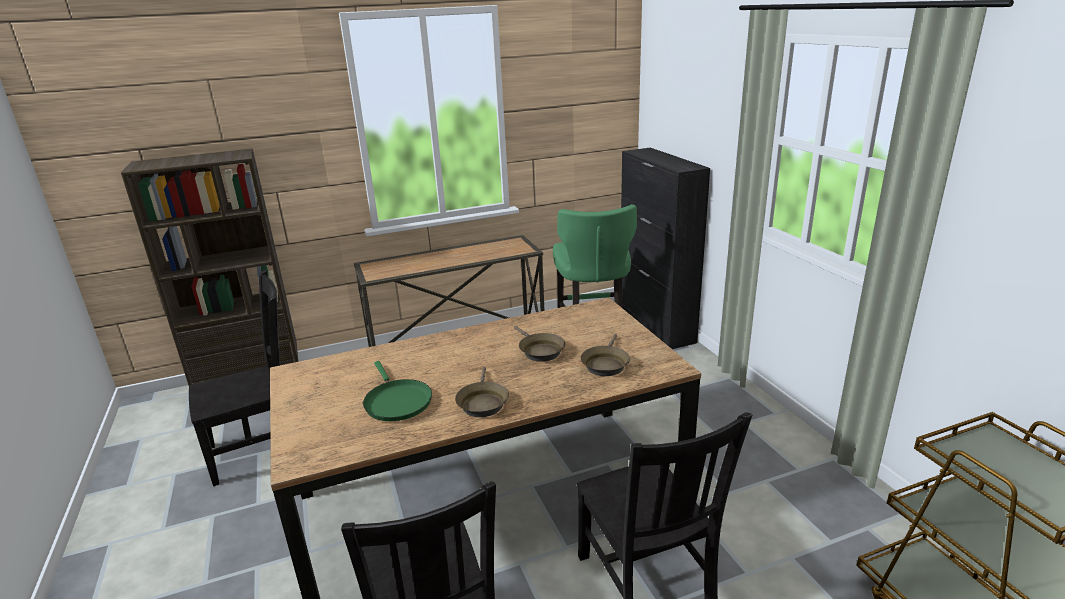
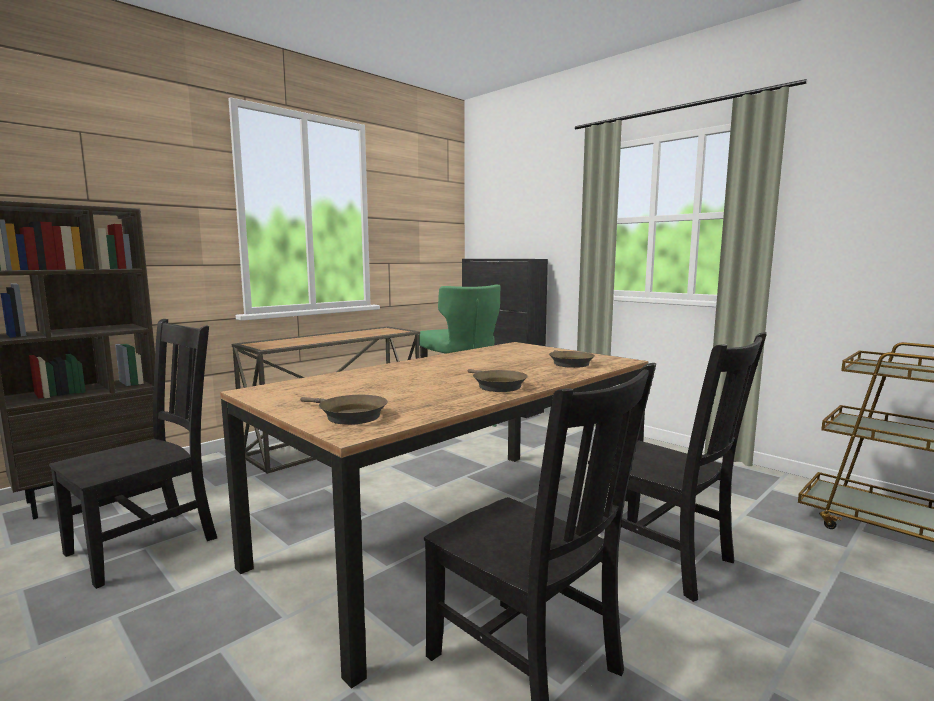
camera: 25 degrees left, 15 degrees down
green frying pan [363,361,432,421] -> none
brown frying pan [514,326,566,362] -> brown frying pan moved to [300,395,388,425]

